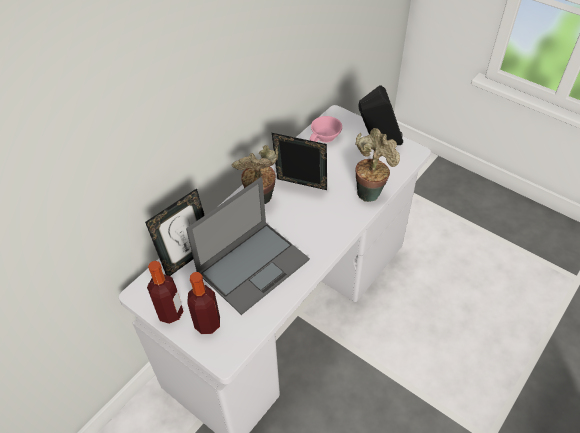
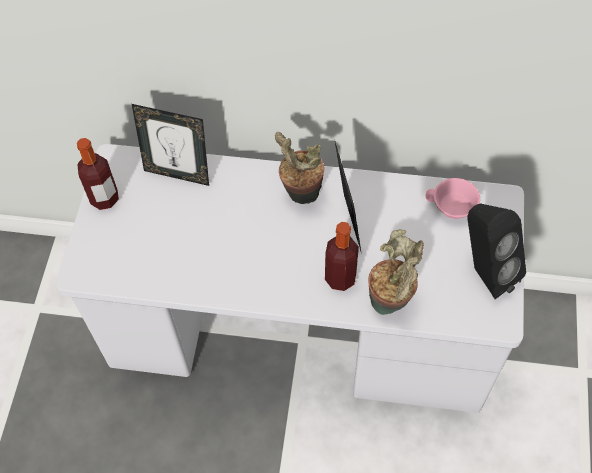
camera: 60 degrees right, 10 degrees up
laptop [186,177,310,315] -> none
bottle [187,272,220,334] -> bottle moved to [325,222,359,291]

